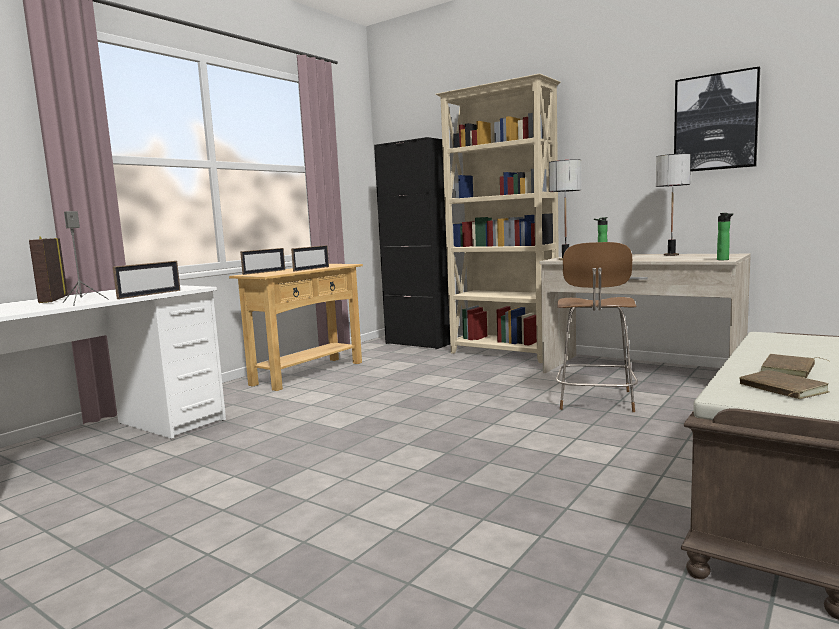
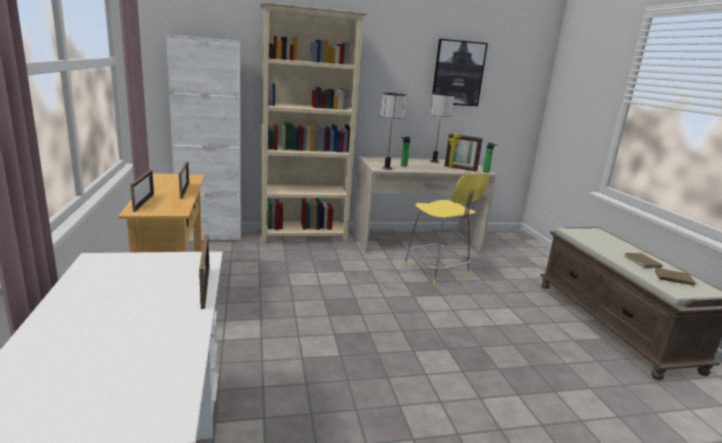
camera: 50 degrees left, 10 degrees up
picture frame [29,237,68,303] -> picture frame moved to [445,134,483,171]
grey speaker [63,211,109,306] -> none
black cabinet [374,137,450,349] -> white cabinet [166,34,241,241]
brown stool [556,242,638,412] -> yellow stool [404,173,489,286]

